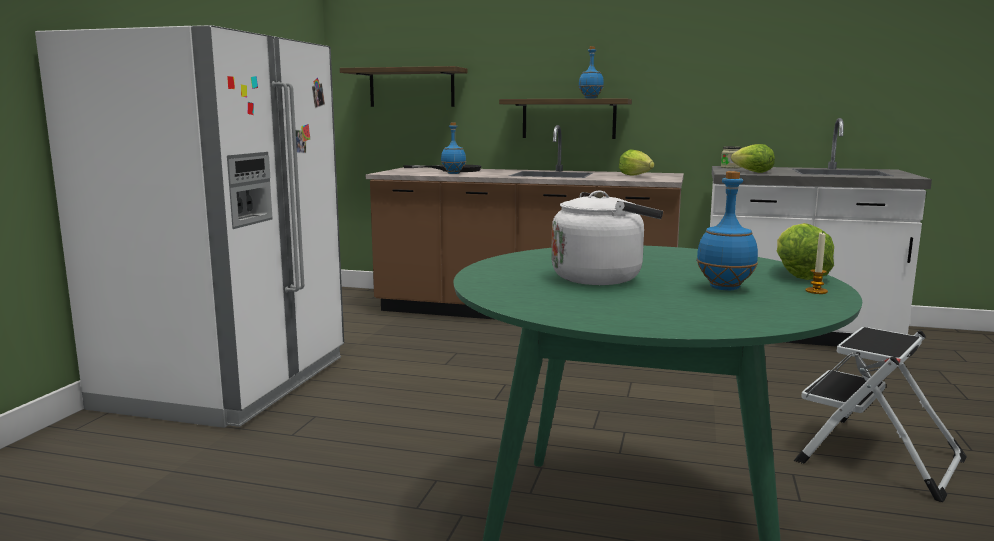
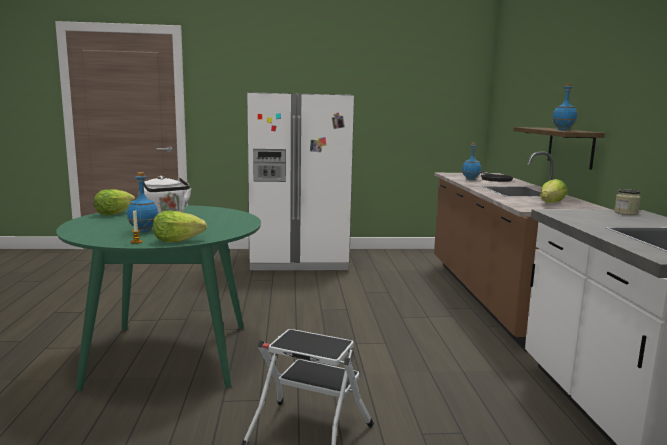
camera: 70 degrees right, 0 degrees up
shelf [340,66,467,107] -> none
lettuce [731,144,775,173] -> lettuce moved to [94,189,135,215]

